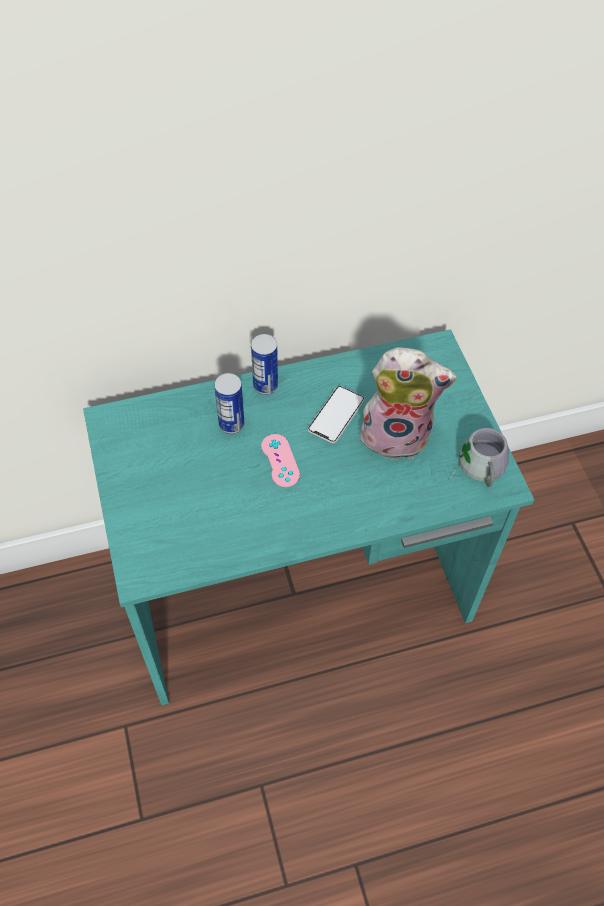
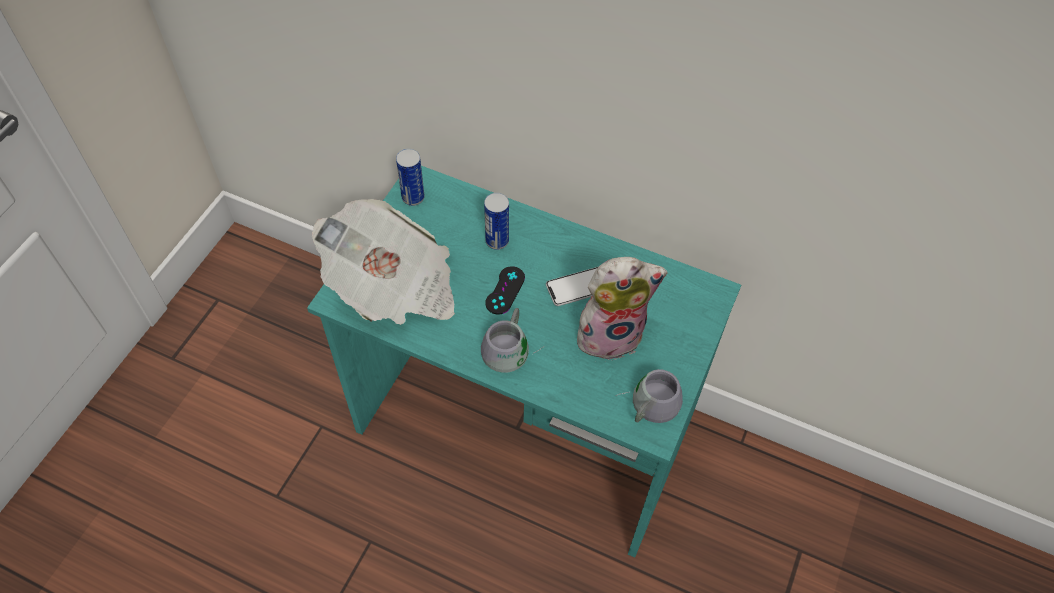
camera: 40 degrees right, 0 degrees up
can [251,334,278,395] -> can moved to [396,149,425,206]
pink game controller [261,434,300,487] -> black game controller [485,266,525,315]
plush toy [360,347,457,459] -> plush toy turned 60 degrees counterclockwise [577,257,668,360]
none -> newspaper [312,199,455,325]
none -> grey mug [481,308,545,372]

